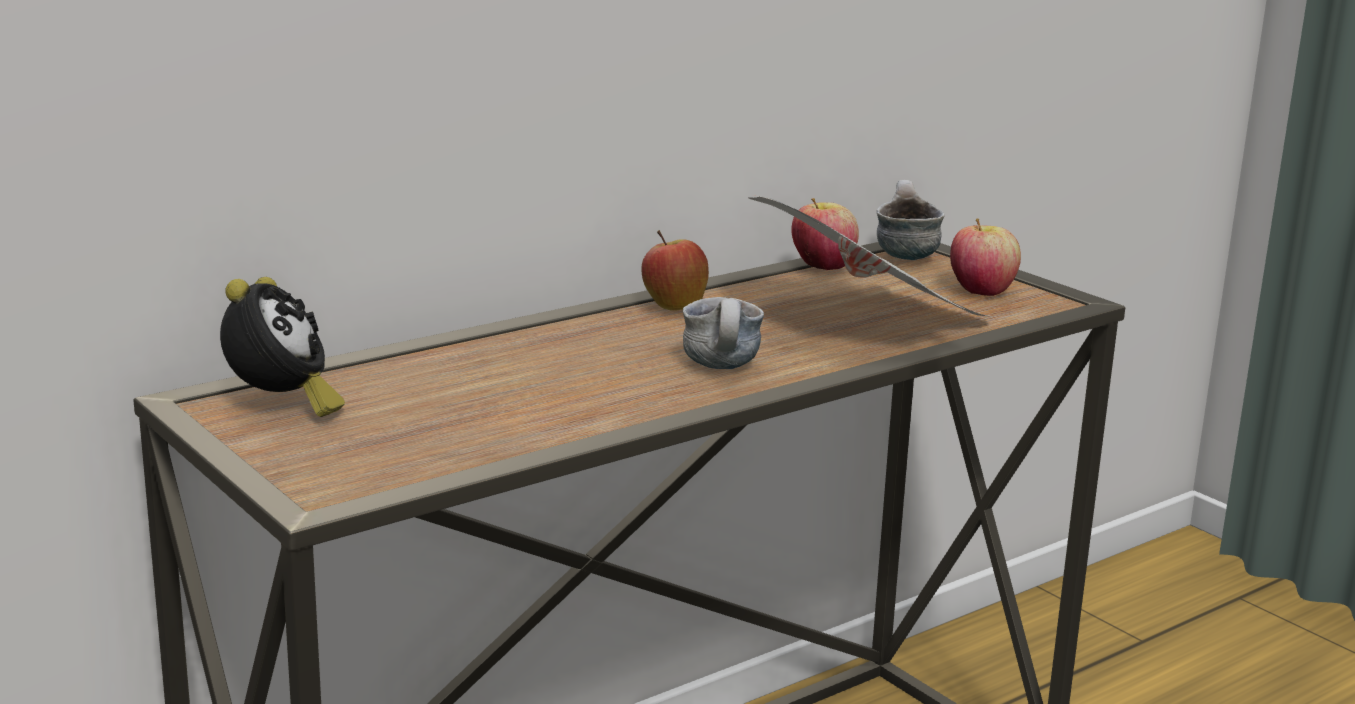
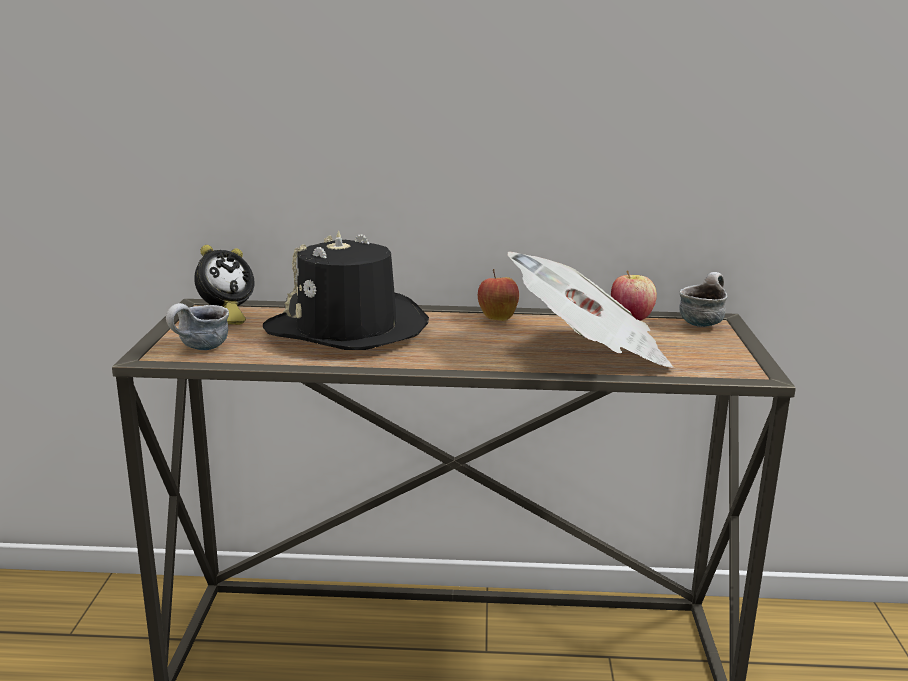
camera: 40 degrees right, 0 degrees up
mug [683,297,764,369] -> mug moved to [166,303,229,350]
apple [950,218,1021,296] -> none
none -> black hat [263,230,429,350]

